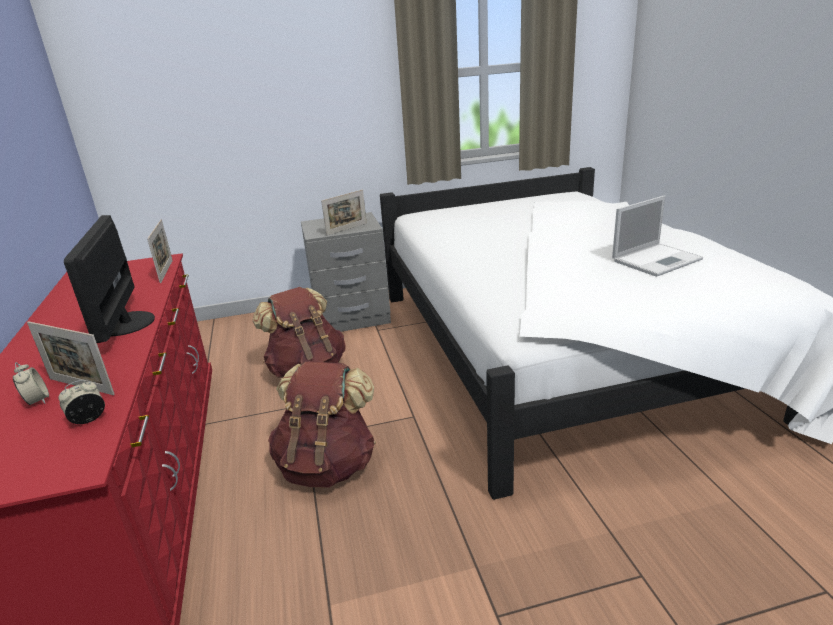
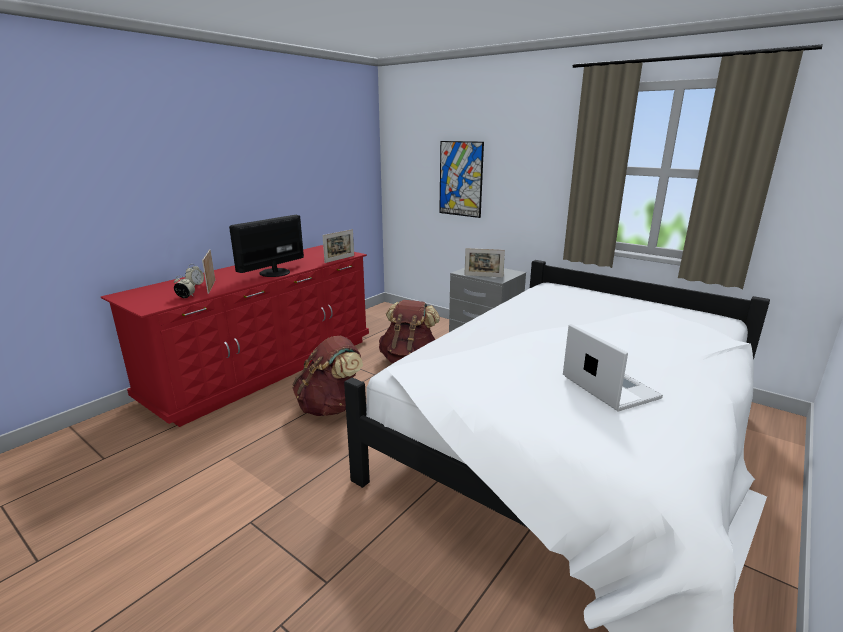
camera: 50 degrees right, 5 degrees down
laptop [612,195,703,277] -> laptop turned 135 degrees counterclockwise [563,324,663,412]
none -> picture [439,141,484,218]

